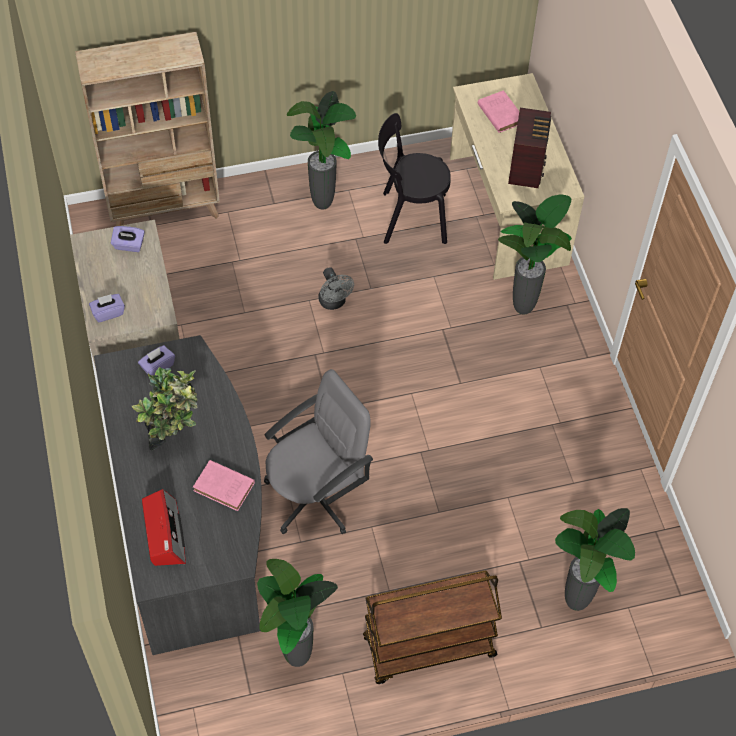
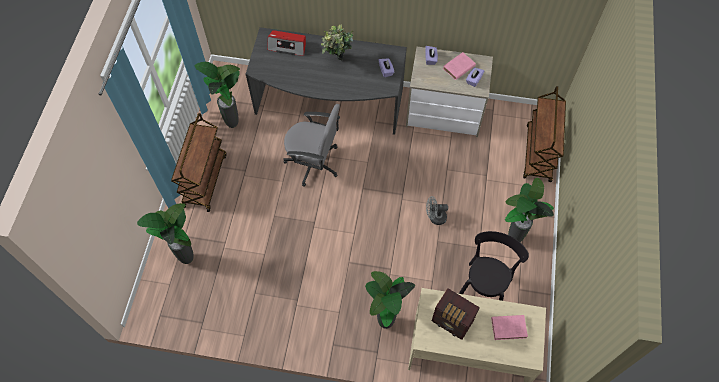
camera: 115 degrees right, 5 degrees up
beige bookcase [75,32,220,226] -> brown cart [523,86,566,182]
pink book [193,460,255,511] -> pink book moved to [443,52,476,80]
grey office chair [264,369,373,534] -> grey office chair turned 60 degrees counterclockwise [283,104,340,187]

